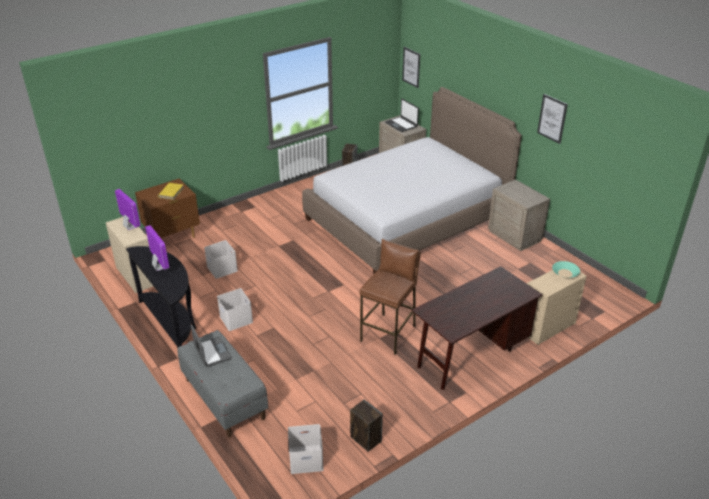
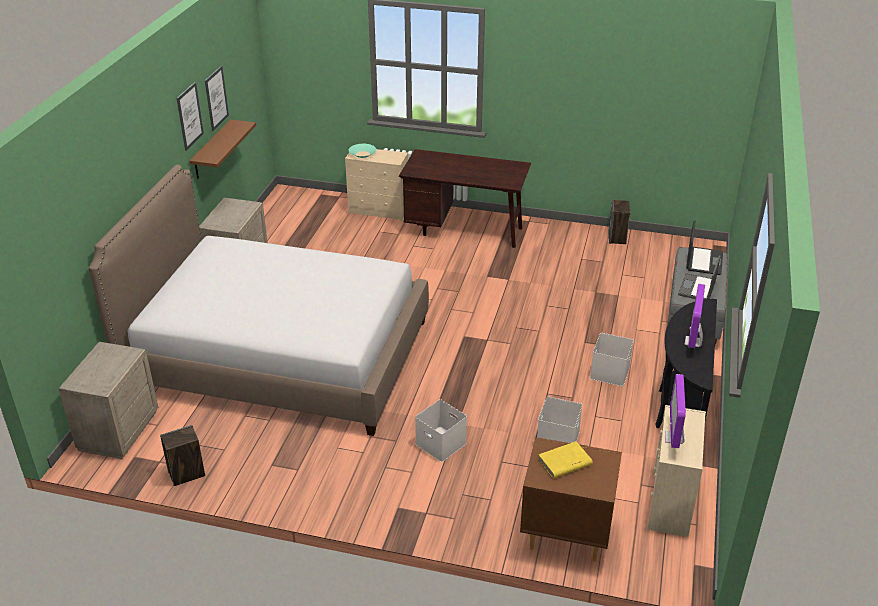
camera: 130 degrees left, 0 degrees up
white storage box [288,424,324,474] -> white storage box moved to [415,399,467,462]
brown stool [359,239,421,355] -> none
laptop [385,99,419,132] -> laptop moved to [686,220,723,275]
picture [402,47,420,88] -> picture moved to [205,66,229,131]
none -> brown shelf [190,119,256,179]

